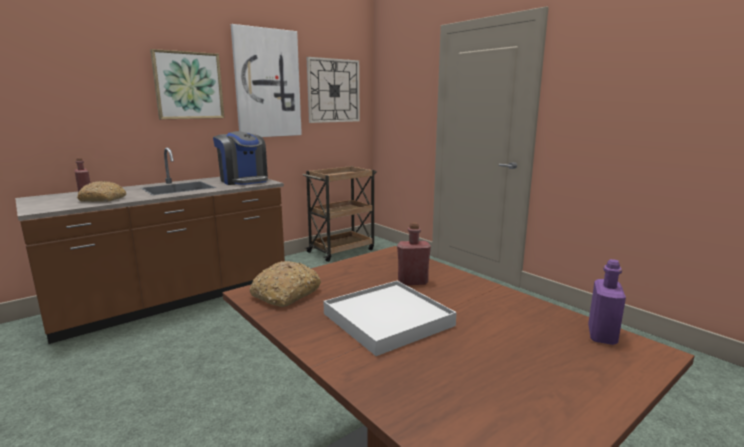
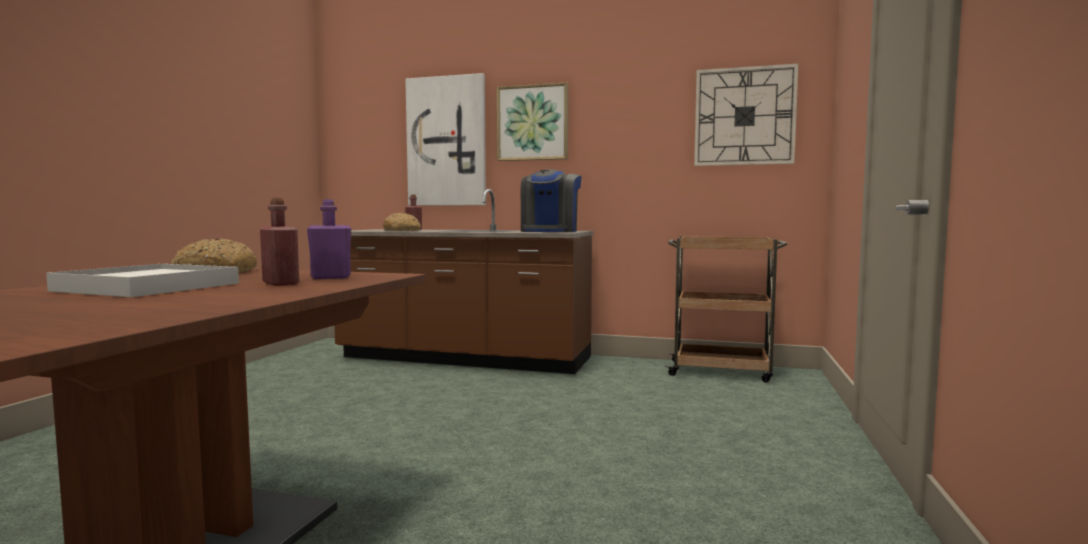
camera: 55 degrees right, 10 degrees down
picture [231,24,302,137] -> picture moved to [405,73,486,206]
purple bottle [588,259,626,345] -> purple bottle moved to [307,199,351,279]

